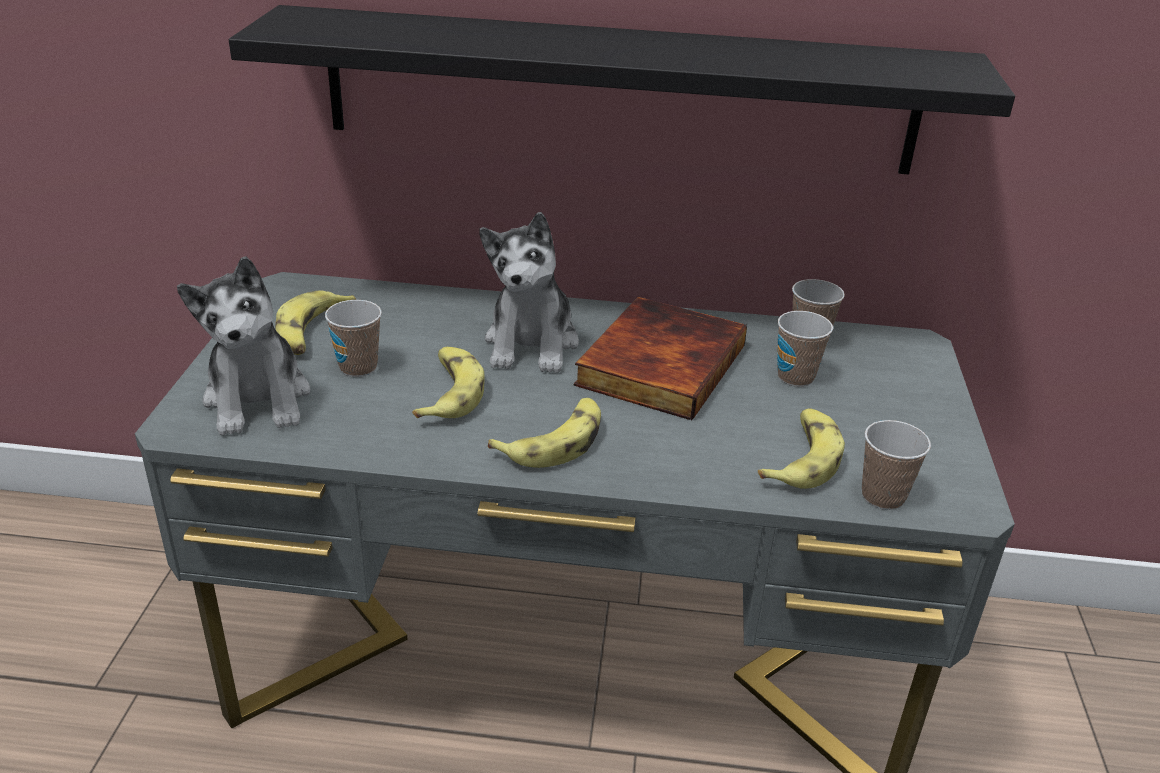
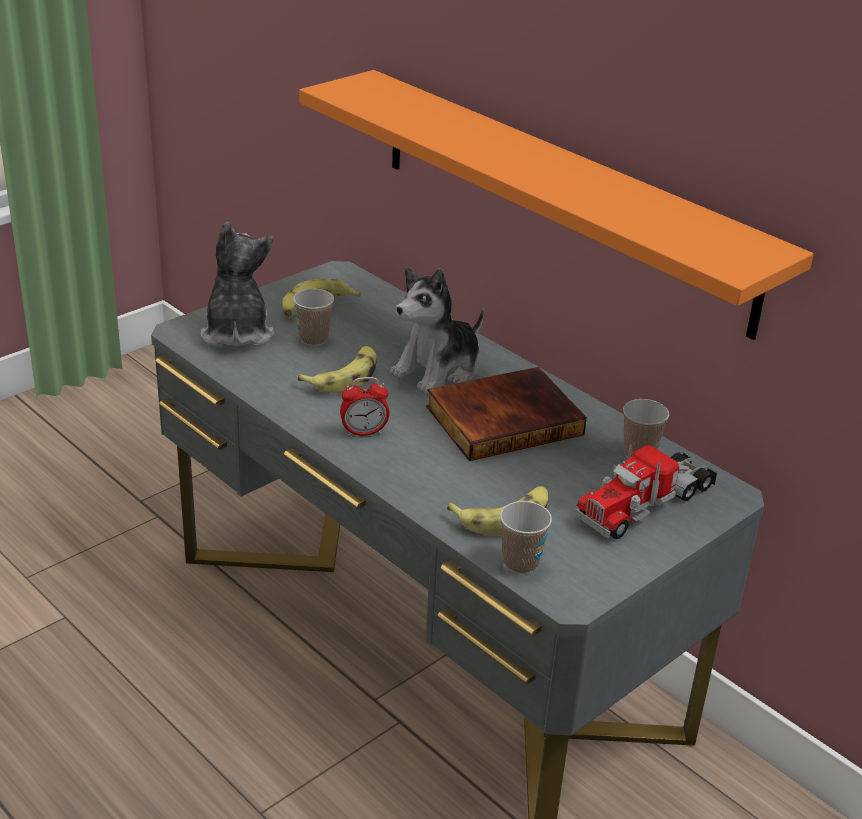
camera: 40 degrees right, 0 degrees up
plush toy [177,256,310,436] -> plush toy turned 150 degrees clockwise [200,222,275,347]
black shelf [229,5,1015,174] -> orange shelf [299,70,814,340]
banana [488,398,601,468] -> alarm clock [340,377,390,437]
cup [777,311,833,387] -> none
none -> toy truck [575,444,718,539]

